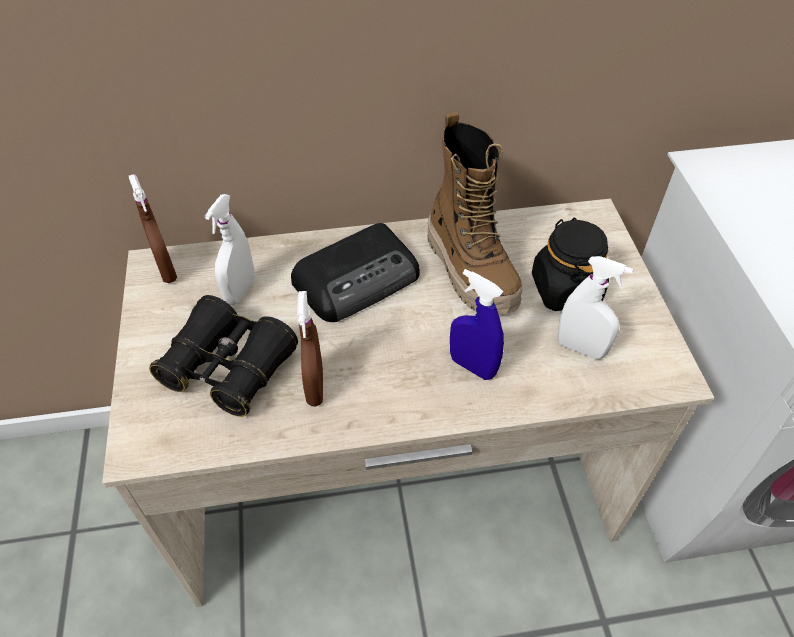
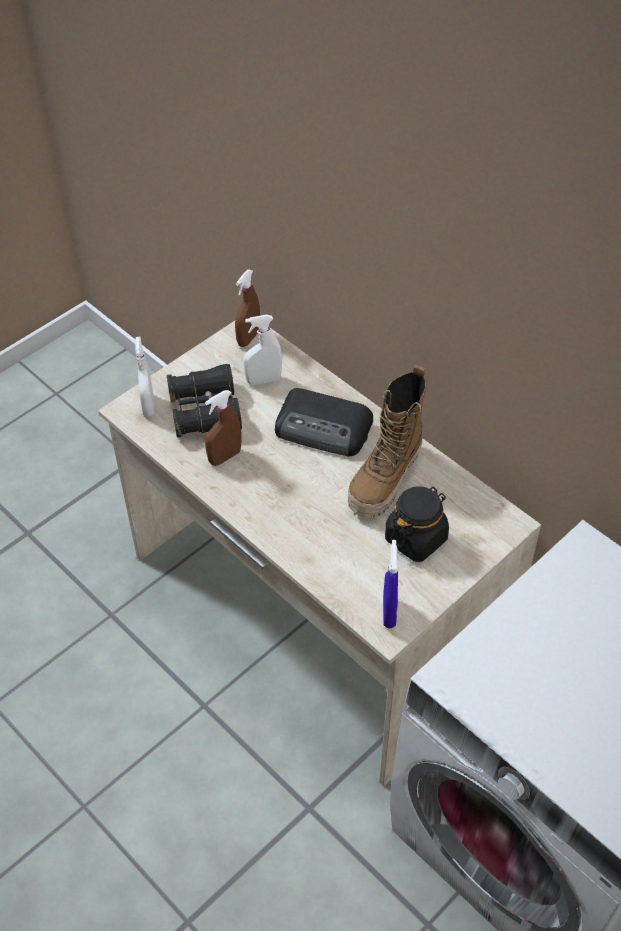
camera: 55 degrees right, 0 degrees up
blue spray bottle [450,269,504,380] -> blue spray bottle moved to [383,540,398,628]
white spray bottle [557,256,633,360] -> white spray bottle moved to [135,337,154,417]

